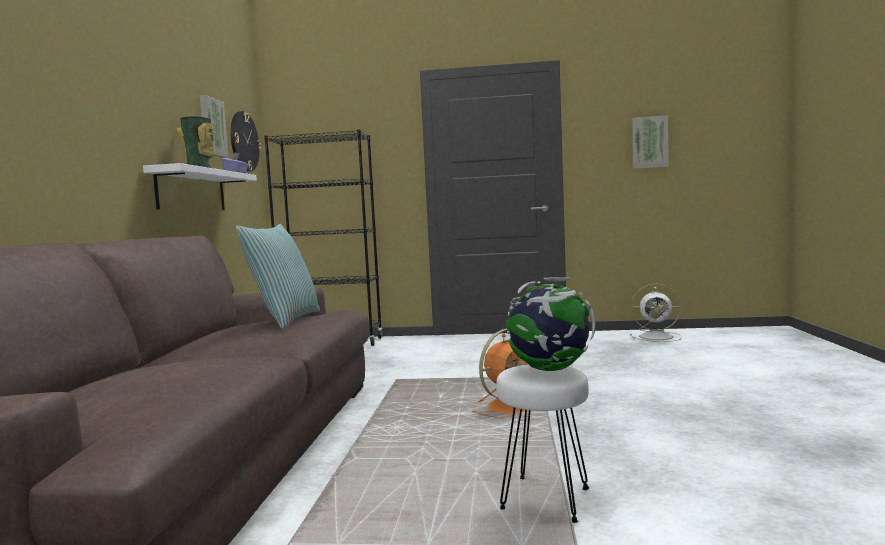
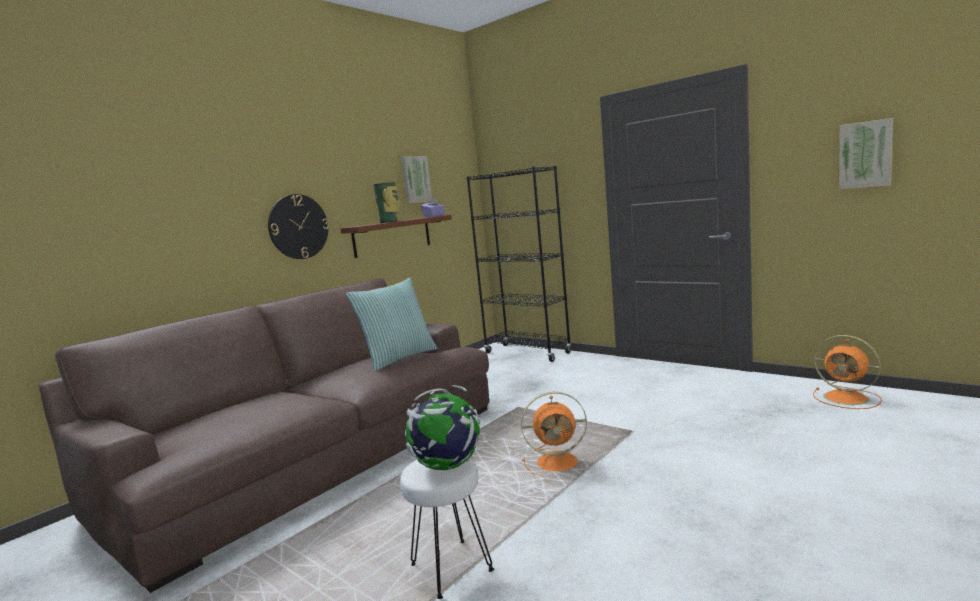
camera: 35 degrees right, 5 degrees up
white shelf [143,163,257,210] -> brown shelf [340,215,452,258]
wall clock [231,111,261,172] -> wall clock moved to [268,194,329,259]
white fan [630,284,682,342] -> orange fan [813,335,882,409]

